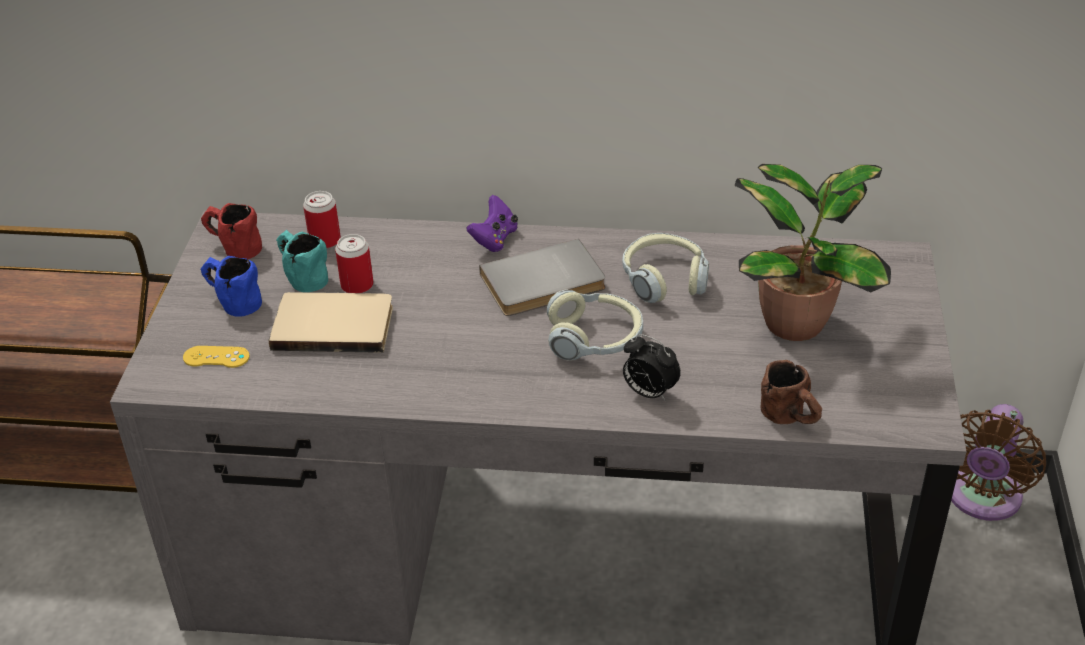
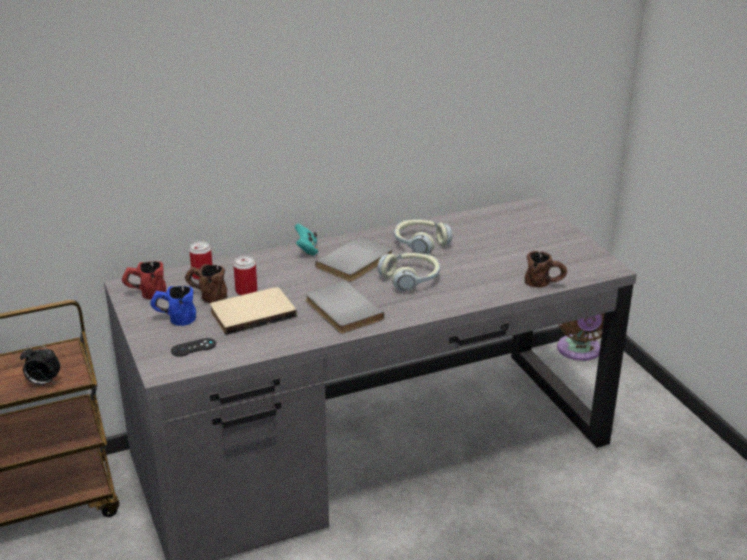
camera: 30 degrees left, 10 degrees down
yellow game controller [183,346,250,368] -> black game controller [171,338,216,356]
turquoise mug [276,230,328,292] -> brown mug [185,264,227,303]
purple game controller [466,195,518,252] -> turquoise game controller [295,224,318,255]
alarm clock [623,334,681,401] -> alarm clock moved to [20,345,60,385]
potted plant [734,164,891,341] -> none
none -> grey book [305,280,384,334]

